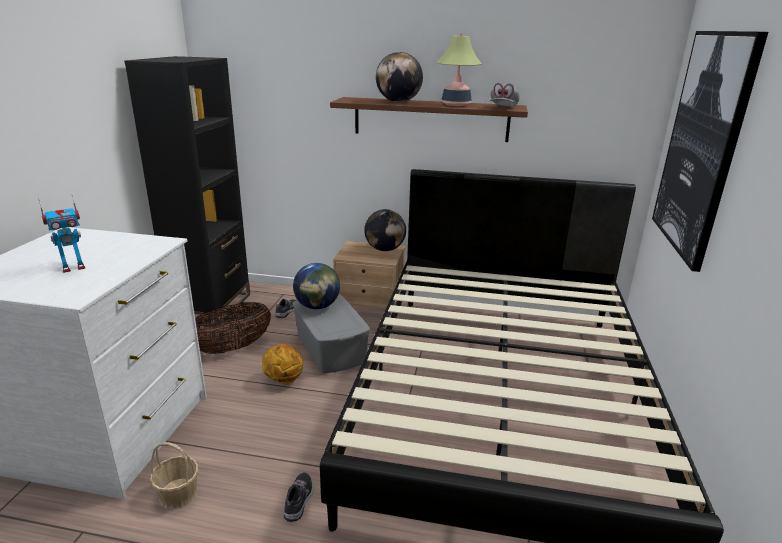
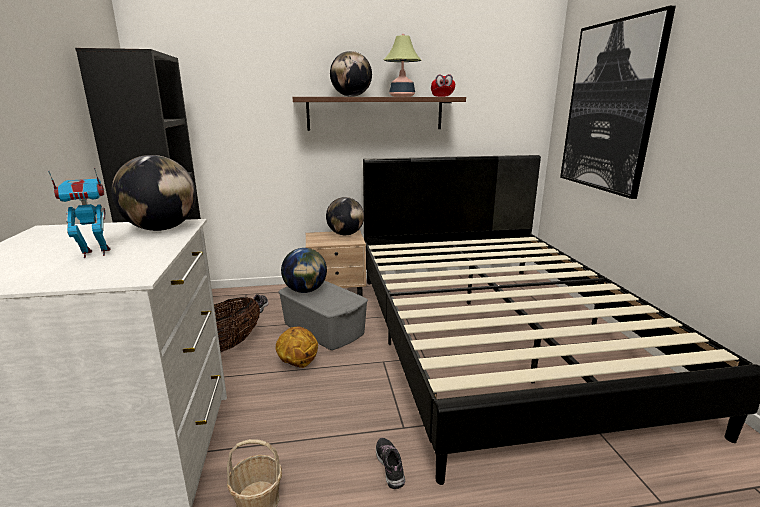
camera: 20 degrees left, 5 degrees down
toy robot [38,196,86,273] -> toy robot turned 150 degrees counterclockwise [48,168,111,258]
grey cap [490,83,520,106] -> red cap [431,74,455,97]
none -> globe [111,155,196,231]

